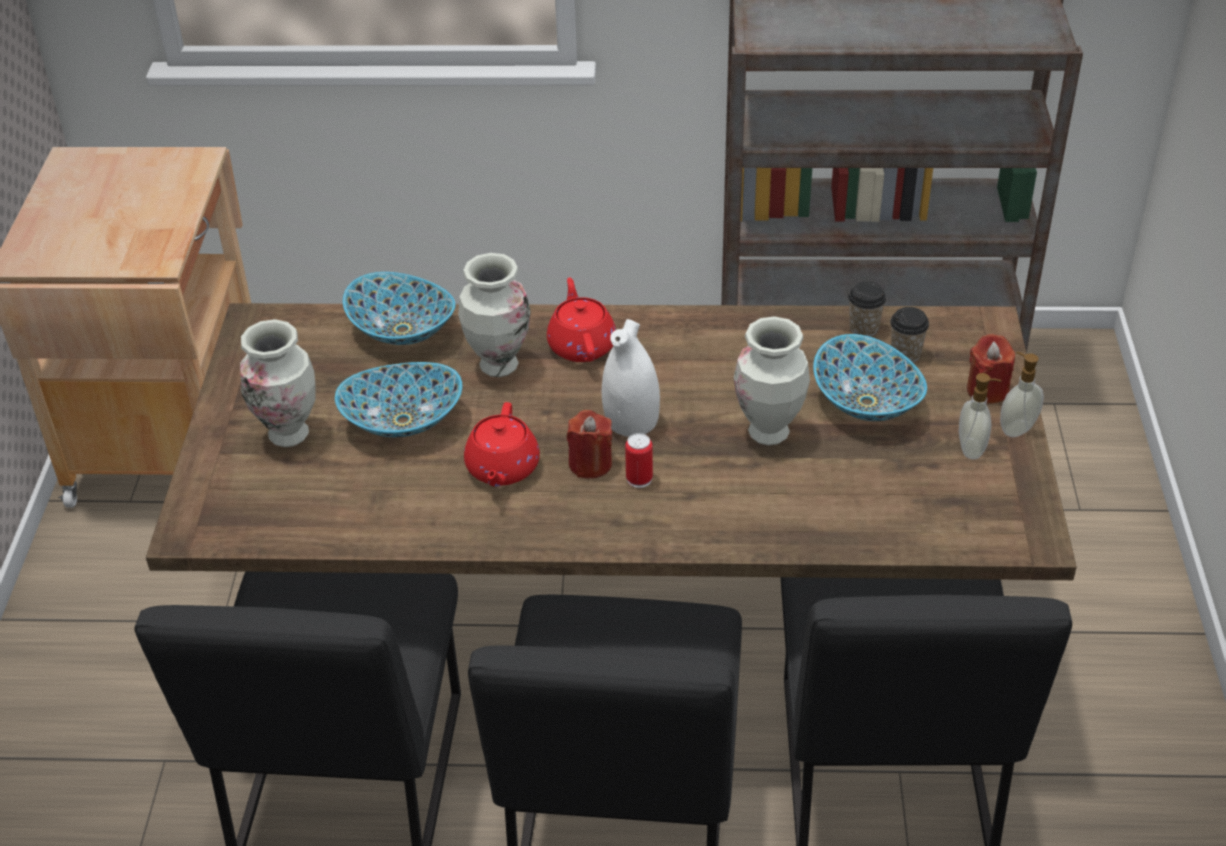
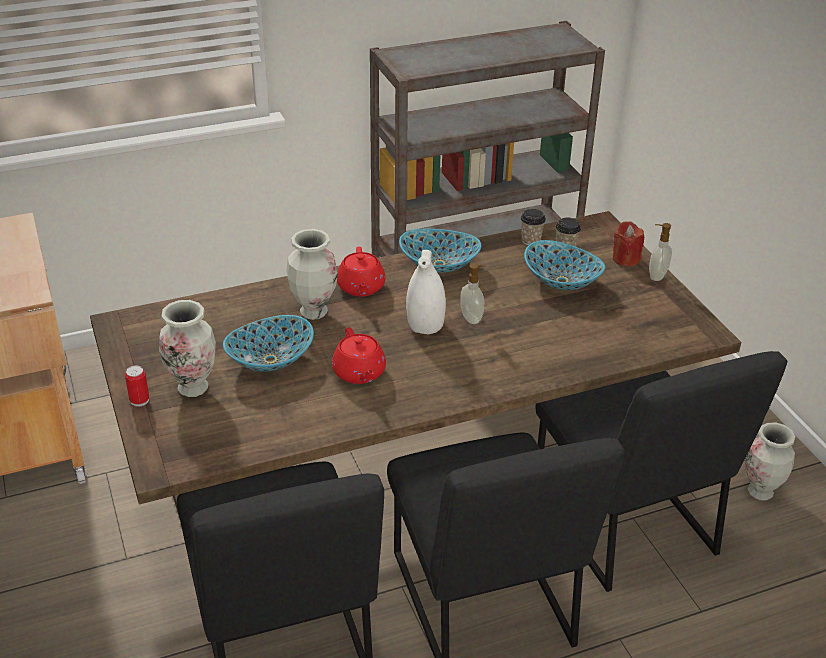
camera: 25 degrees left, 5 degrees down
bowl [343,272,456,345] -> bowl moved to [399,229,481,273]
red teapot [547,277,616,362] -> red teapot turned 150 degrees counterclockwise [337,247,385,296]
red candle [567,410,612,479] -> none
can [625,433,653,488] -> can moved to [125,366,149,407]
vase [734,316,810,446] -> vase moved to [745,423,795,501]
soap dispenser [959,373,1001,459] -> soap dispenser moved to [460,263,486,324]

